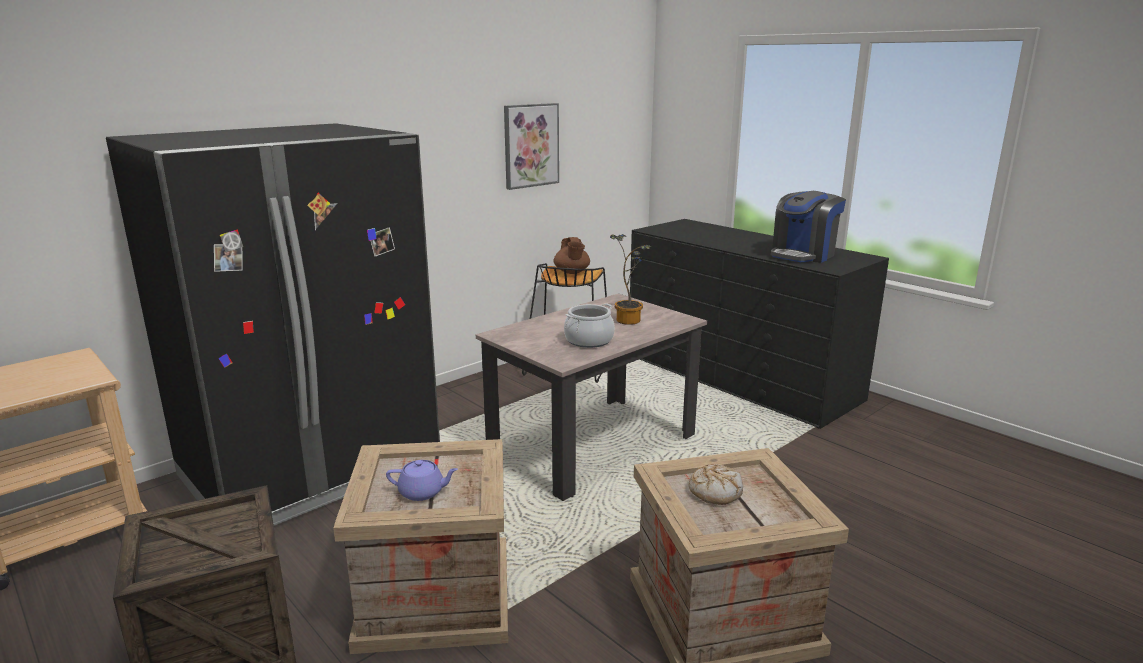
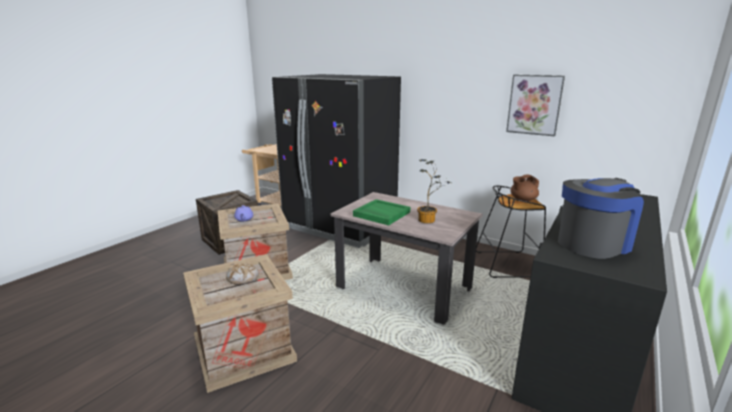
camera: 75 degrees right, 0 degrees up
cooking pot [564,303,615,348] -> green tray [353,199,410,225]
coffee machine [771,191,846,263] -> coffee machine turned 120 degrees clockwise [558,178,644,259]

